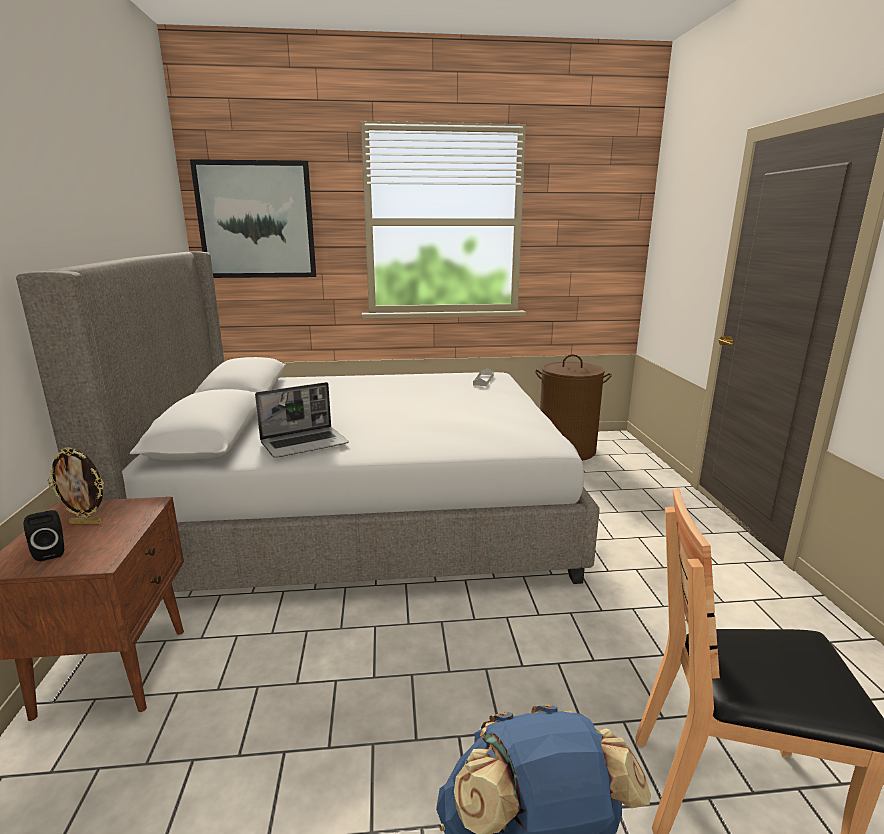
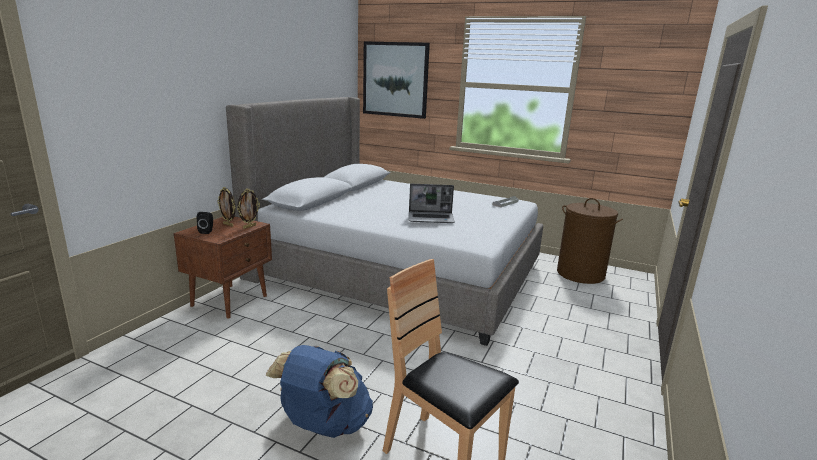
camera: 30 degrees right, 0 degrees up
laptop [255,382,349,458] -> laptop moved to [409,184,455,223]
none -> picture frame [237,189,260,229]

